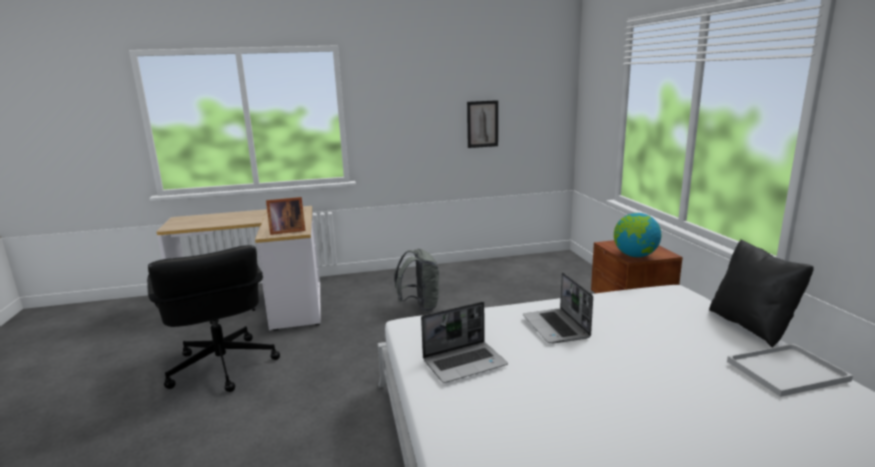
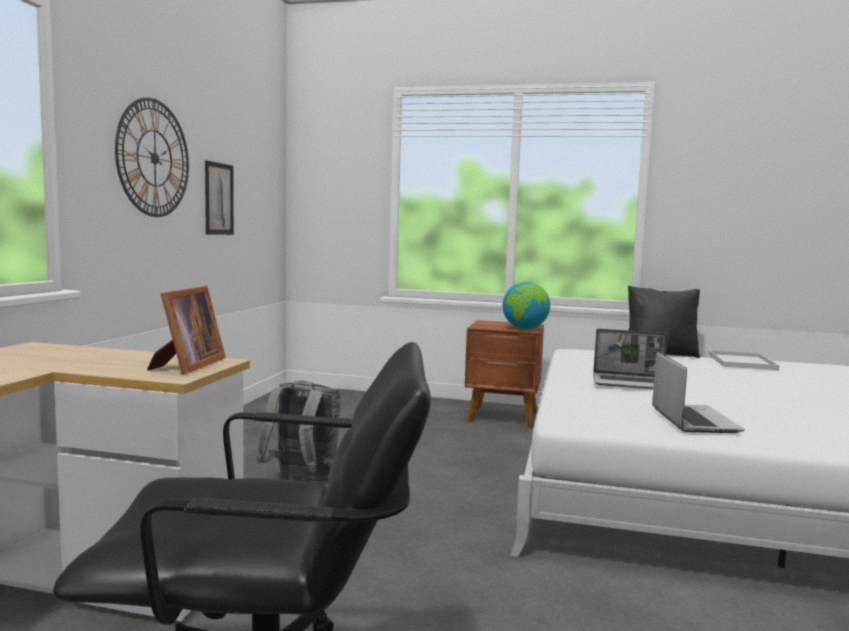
camera: 65 degrees left, 10 degrees down
none -> wall clock [115,98,189,217]

